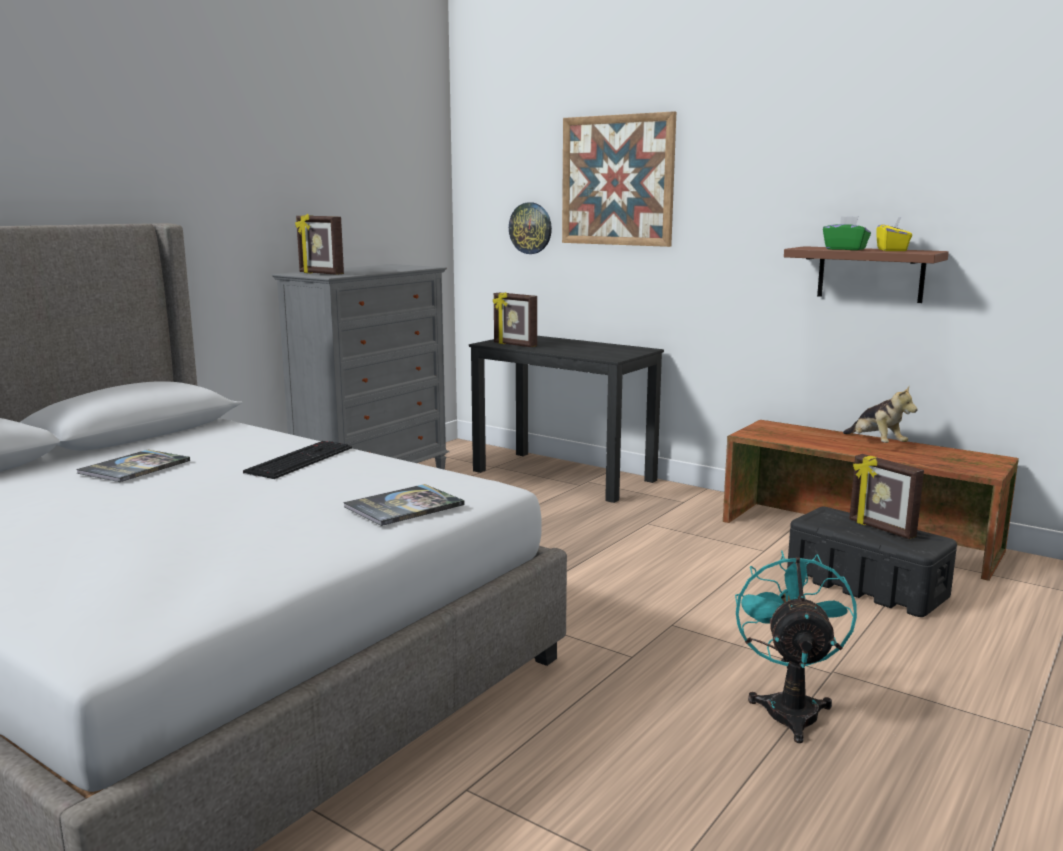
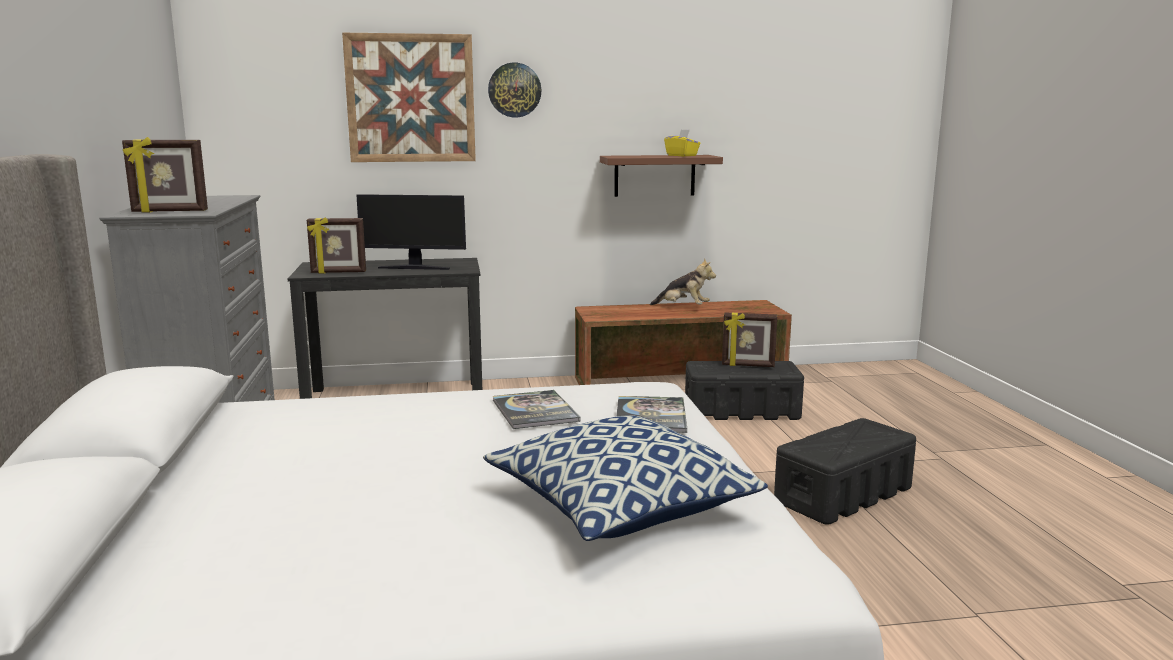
camera: 45 degrees left, 0 degrees up
book [76,450,190,482] -> book moved to [493,390,581,429]
keyboard [243,441,352,479] -> none
wall clock [509,203,552,254] -> wall clock moved to [488,63,542,117]
turquoise fan [735,550,857,743] -> black storage box [774,418,916,525]
green tissue box [823,216,871,250] -> none
none -> monitor [356,194,466,270]
none -> pillow [483,415,768,541]

